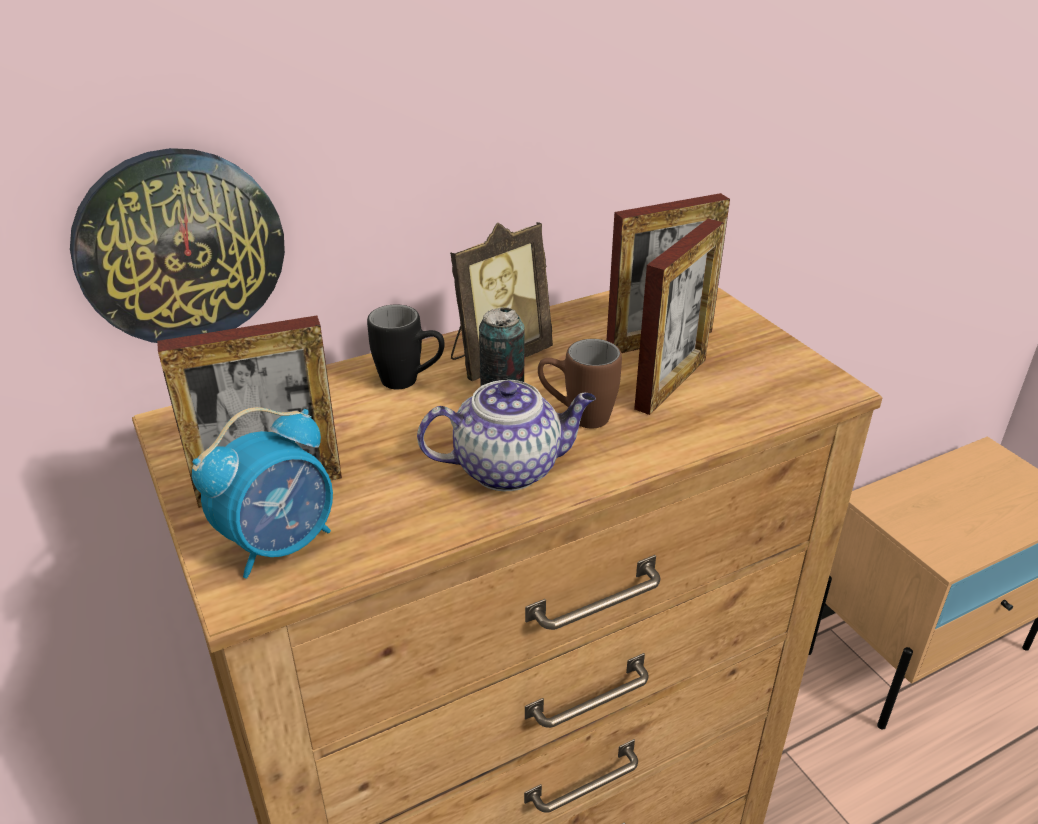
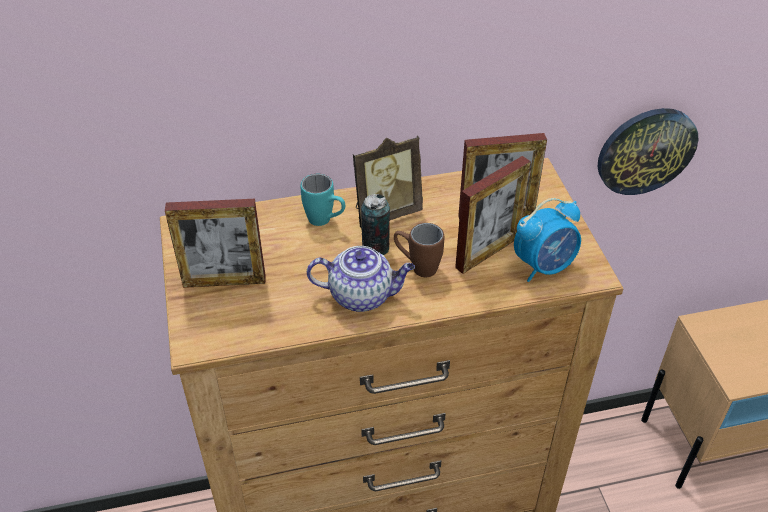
camera: 15 degrees right, 10 degrees up
wall clock [70,148,285,343] -> wall clock moved to [598,108,698,195]
alarm clock [192,407,333,578] -> alarm clock moved to [514,198,581,282]
black mug [367,304,444,389] -> turquoise mug [300,174,345,226]

